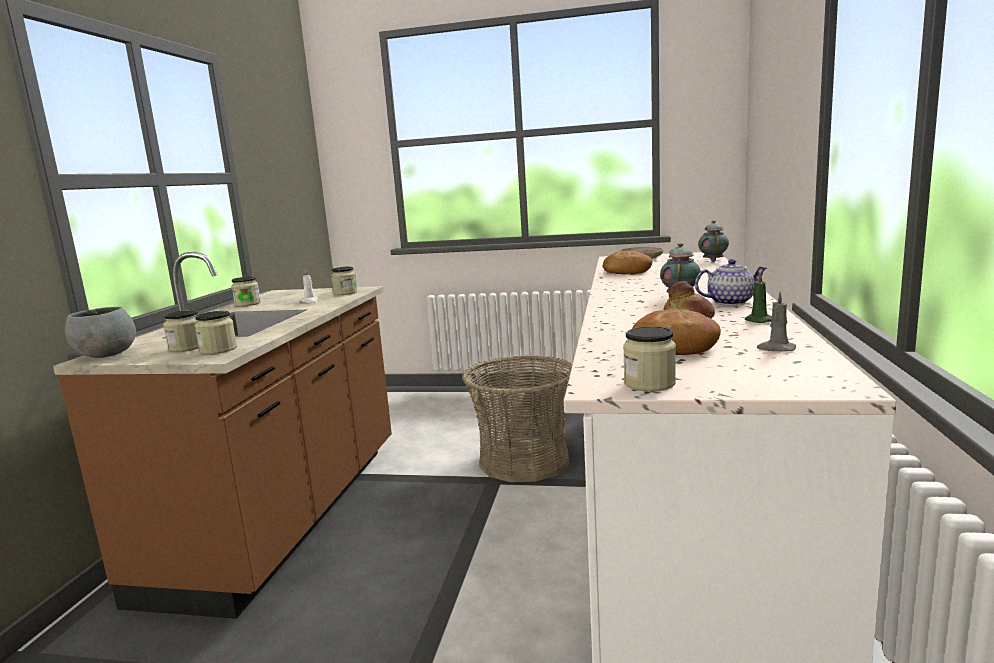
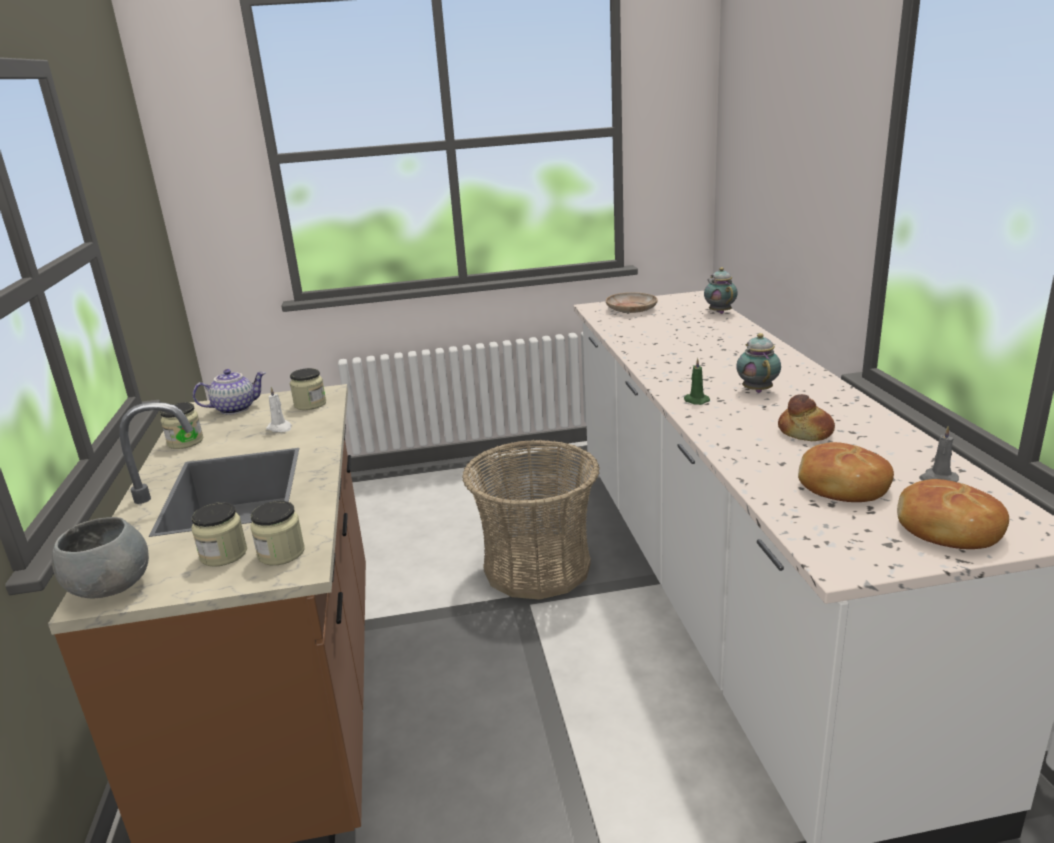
camera: 20 degrees left, 10 degrees up
bread [603,251,652,274] -> bread moved to [897,479,1009,549]
jar [623,326,676,391] -> none
teapot [695,259,767,306] -> teapot moved to [193,369,265,415]
green candle [745,271,772,323] -> green candle moved to [684,358,710,405]

